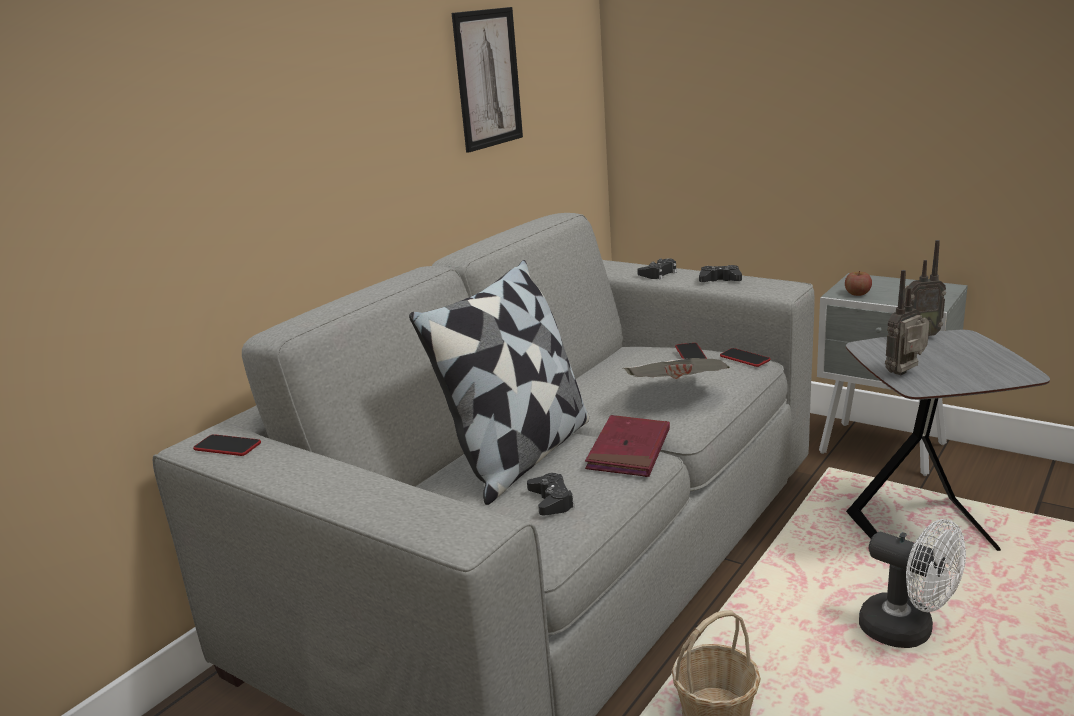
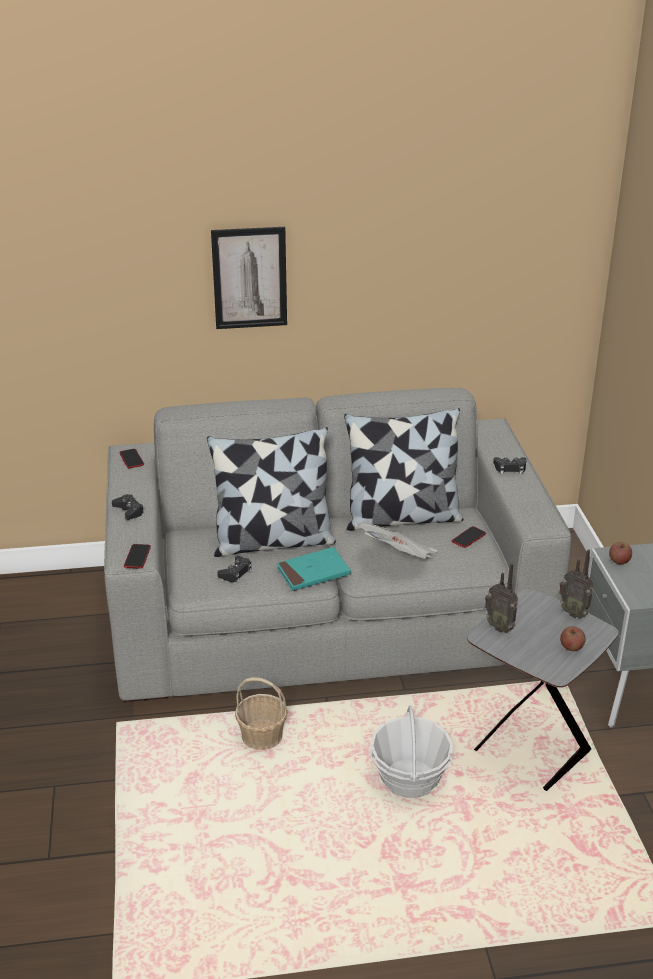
camera: 45 degrees right, 10 degrees up
picture [452,7,523,153] -> picture moved to [211,227,287,329]
red book [585,415,670,477] -> turquoise book [276,547,351,591]
black game controller [699,265,742,282] -> black game controller moved to [112,494,144,520]
phone [720,348,771,367] -> phone moved to [124,544,151,569]
white fan [859,519,966,648] -> basket [369,706,453,798]
radio [885,270,929,375] -> radio turned 150 degrees counterclockwise [485,563,518,633]
none -> pillow [344,408,463,531]
none -> apple [560,626,586,651]

